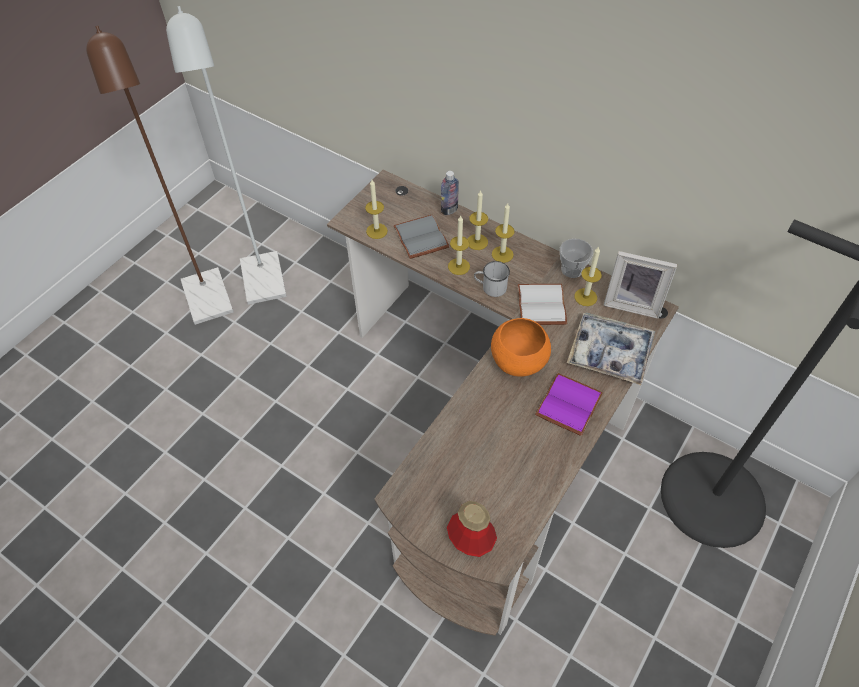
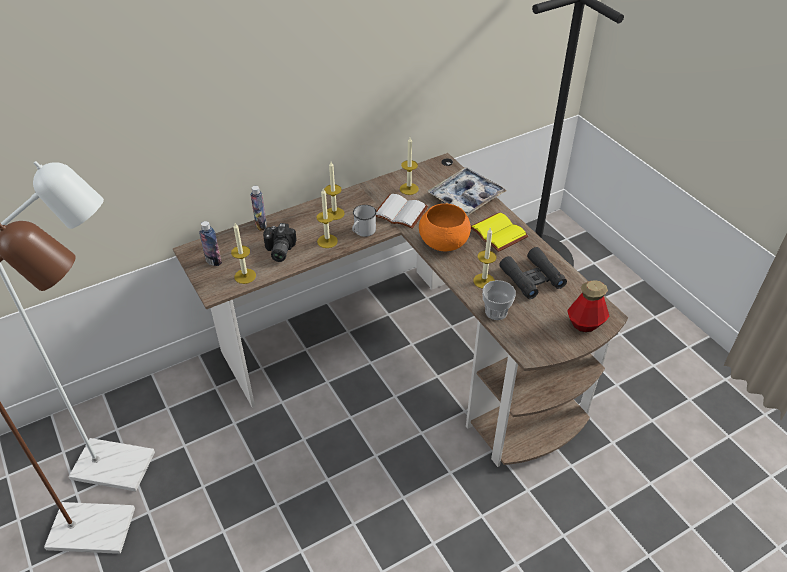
camera: 65 degrees left, 10 degrees down
grey book [394,215,449,259] -> camera [263,223,297,262]
candle [468,190,488,250] -> candle moved to [473,227,496,289]
purple book [535,373,603,436] -> yellow book [471,212,528,252]
cup [560,239,593,278] -> cup moved to [482,280,516,320]
picture frame [604,251,677,319] -> none
none -> bottle [199,221,222,266]
none -> black binoculars [499,247,567,299]

